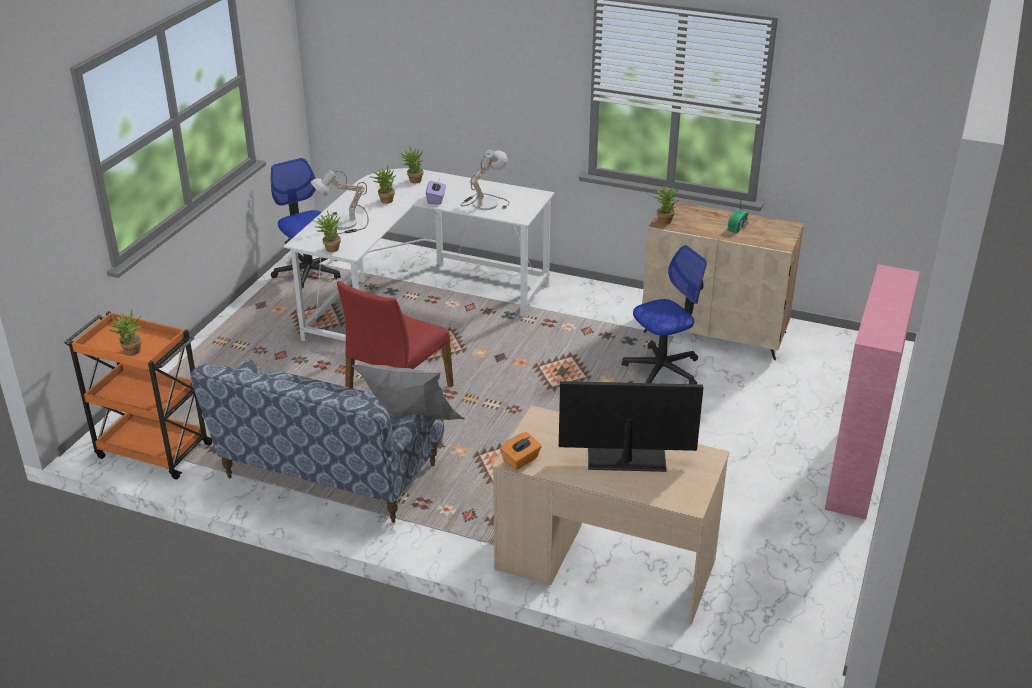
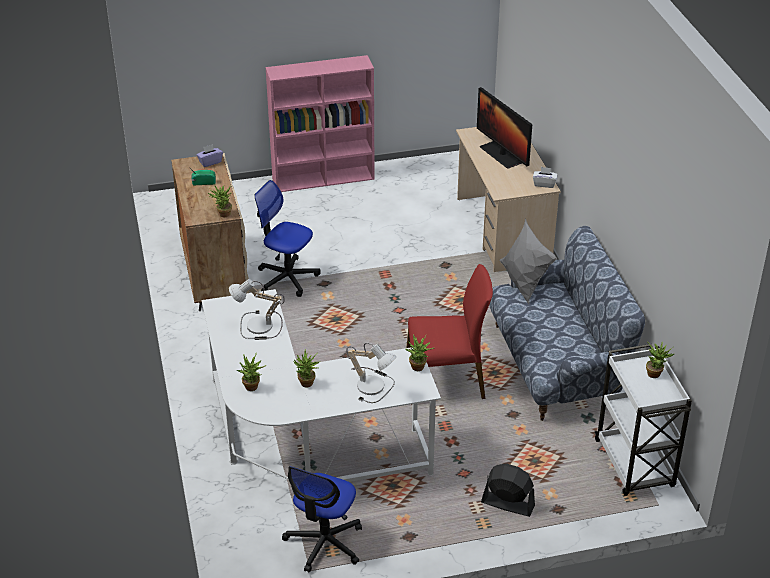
camera: 125 degrees left, 5 degrees up
orange cart [64,311,212,479] -> white cart [595,344,692,496]
purple tissue box [426,181,446,205] -> purple tissue box moved to [196,144,223,167]
orange tissue box [500,432,542,470] -> white tissue box [533,167,557,188]
none -> black fan [481,464,535,517]

